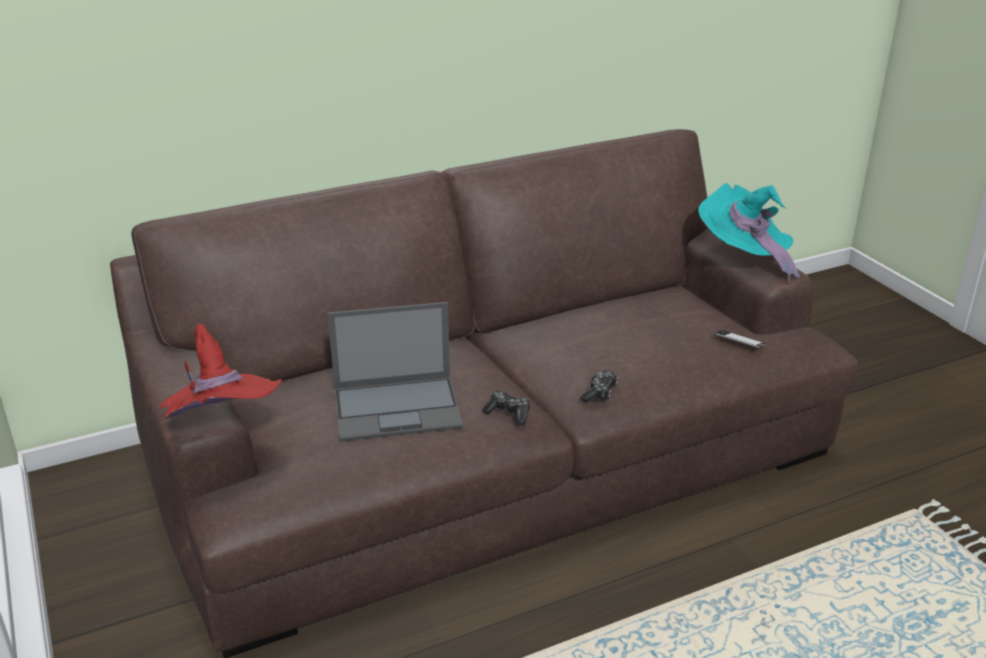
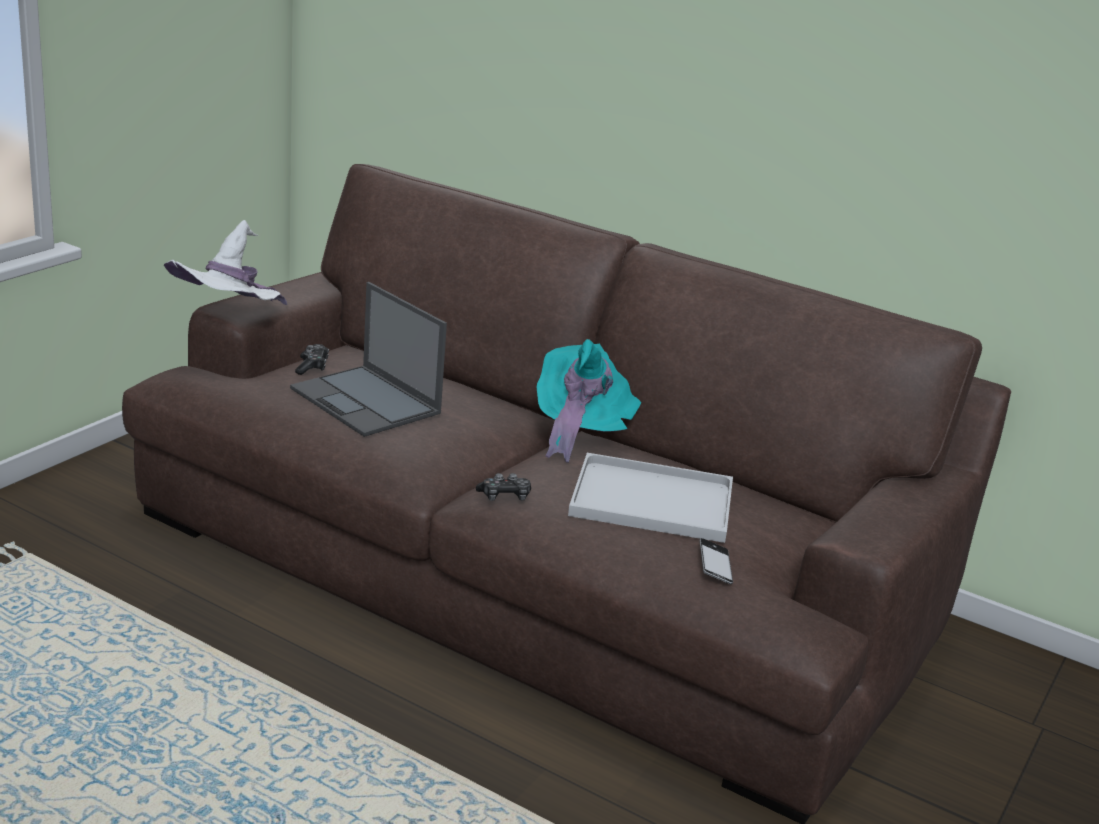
camera: 55 degrees right, 5 degrees down
red hat [159,324,282,420] -> white hat [164,220,288,305]
game controller [482,391,529,425] -> game controller moved to [295,344,329,375]
turquoise hat [698,183,800,282] -> turquoise hat moved to [537,339,641,463]
none -> white tray [568,453,733,543]

